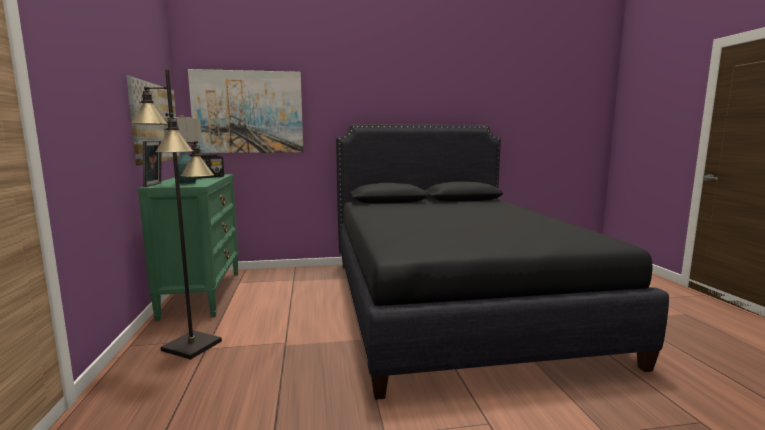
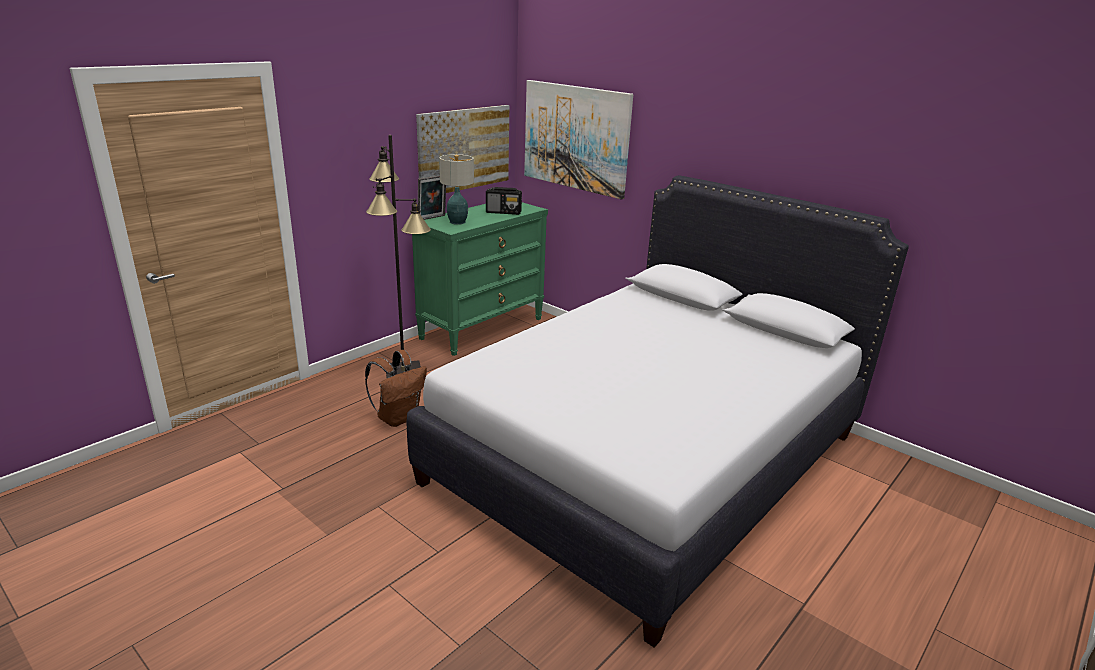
camera: 50 degrees right, 15 degrees up
black bed [336,124,669,400] -> white bed [407,175,909,647]
none -> brown backpack [365,350,427,427]

